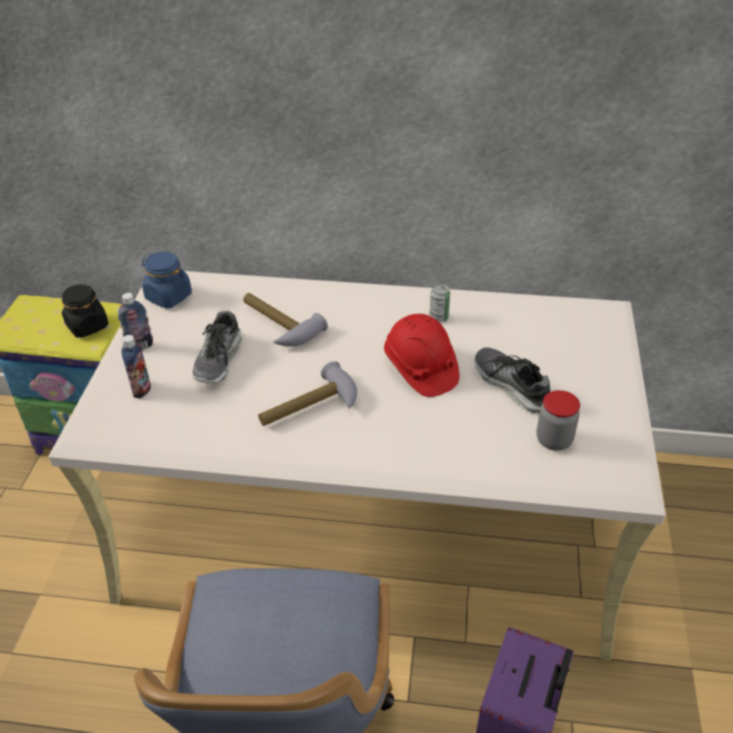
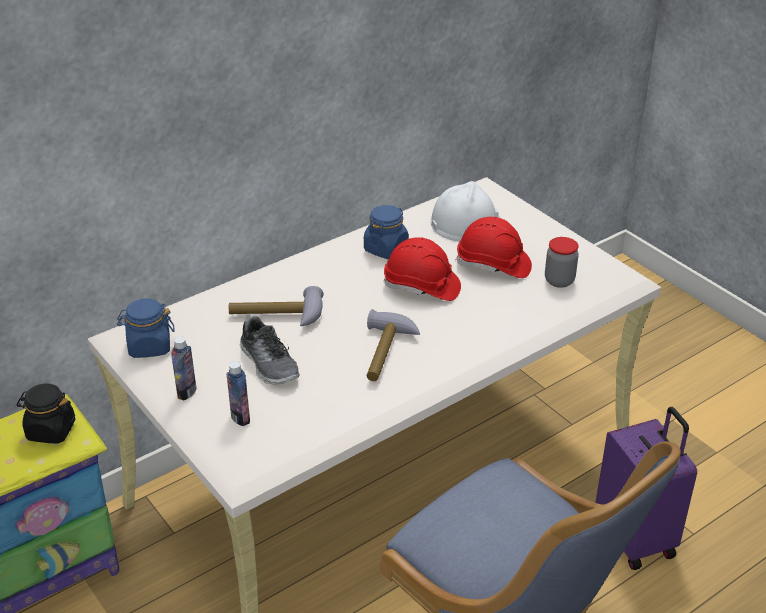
camera: 45 degrees left, 5 degrees down
can [429,284,450,323] -> blue jar [364,205,409,259]
shoe [474,347,550,414] -> red hard hat [455,217,532,278]
none -> white hard hat [431,181,500,241]

